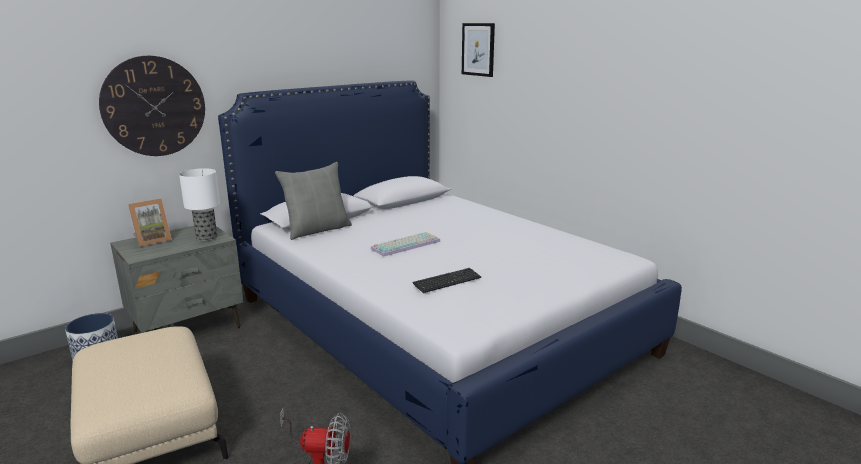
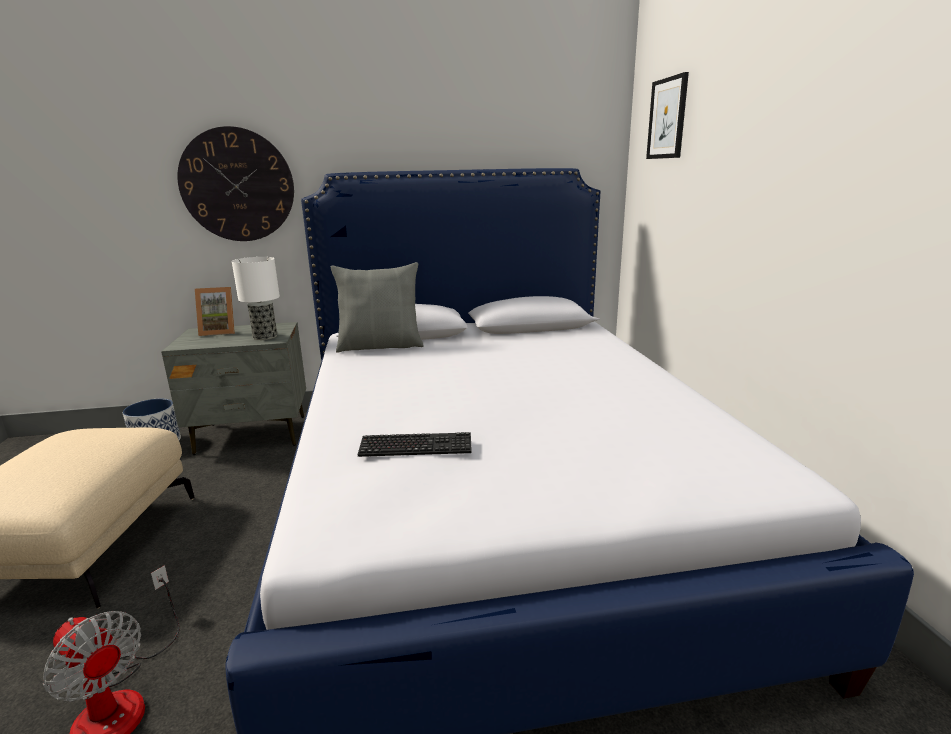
camera: 30 degrees right, 0 degrees up
keyboard [371,232,441,257] -> none

